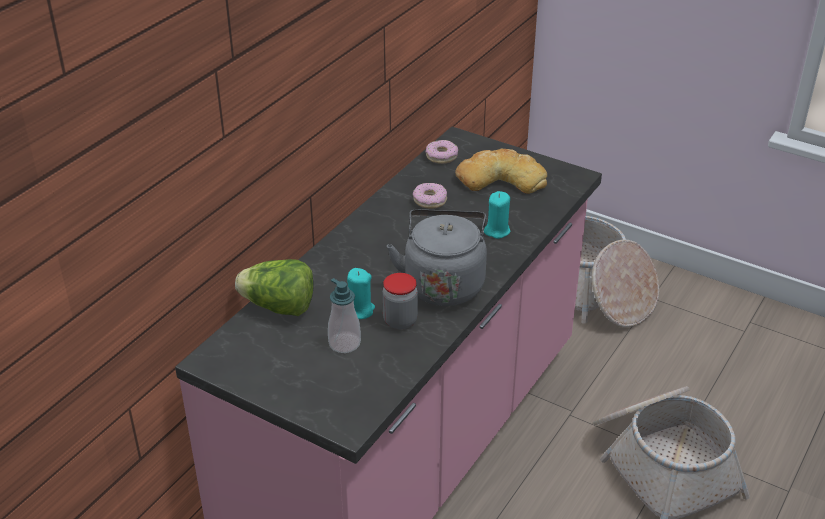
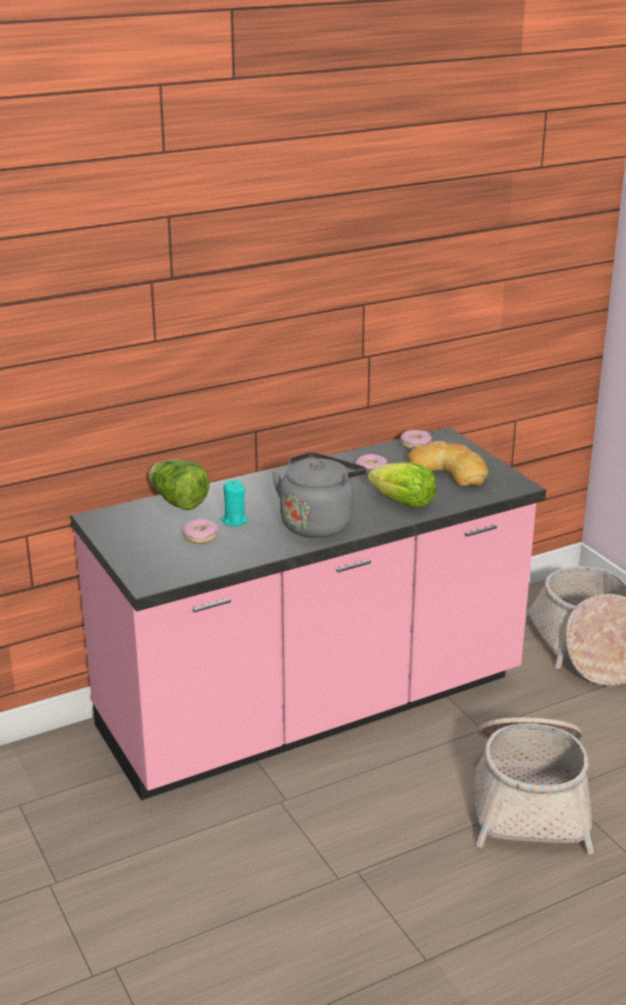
camera: 30 degrees right, 10 degrees down
soap dispenser [328,278,361,353] -> donut [182,518,218,544]
jar [382,273,418,329] -> none
turquoise candle [484,191,511,239] -> lettuce [368,462,436,508]

